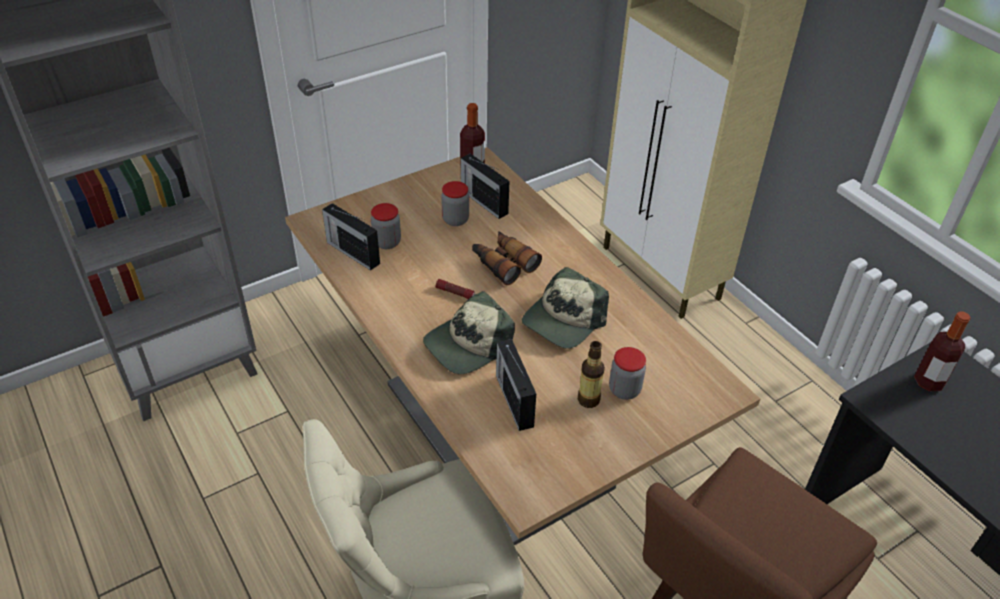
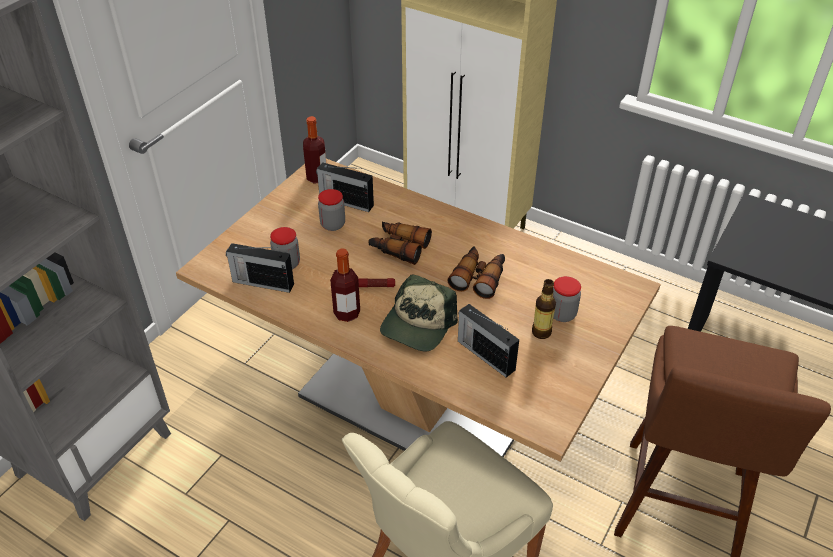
camera: 25 degrees left, 0 degrees up
cap [522,267,609,349] -> binoculars [447,246,505,299]
bottle [914,311,970,391] -> bottle moved to [330,248,360,322]

